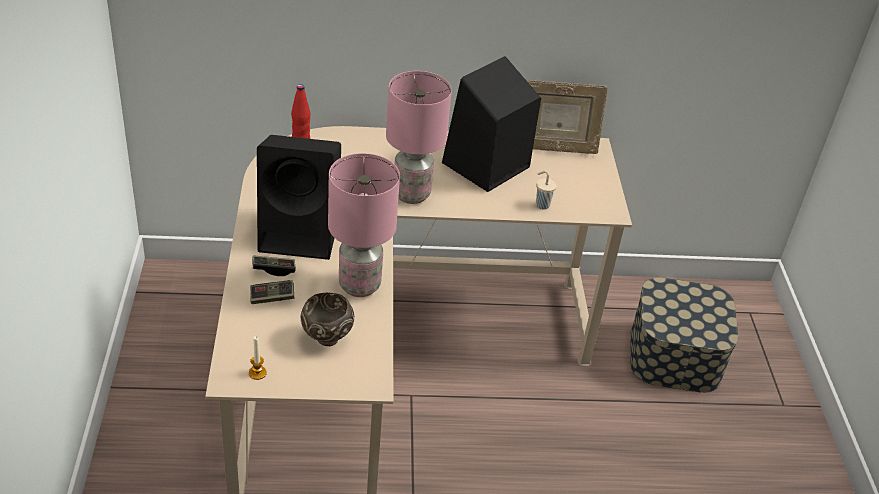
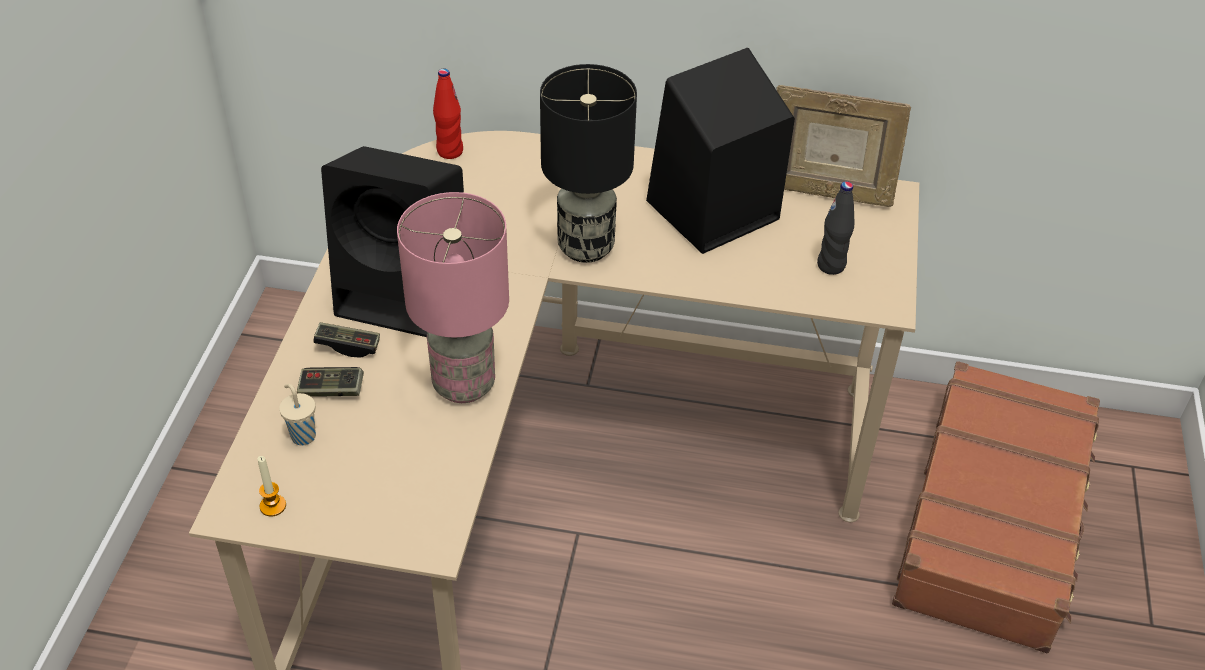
camera: 15 degrees right, 5 degrees up
brown bowl [301,293,354,346] -> none
pink table lamp [386,71,452,204] -> black table lamp [540,64,637,263]
beige cup [536,171,557,210] -> beige cup moved to [279,384,316,446]
storage box [630,277,738,393] -> brown suitcase [892,361,1100,653]
none -> black bottle [817,181,855,275]

